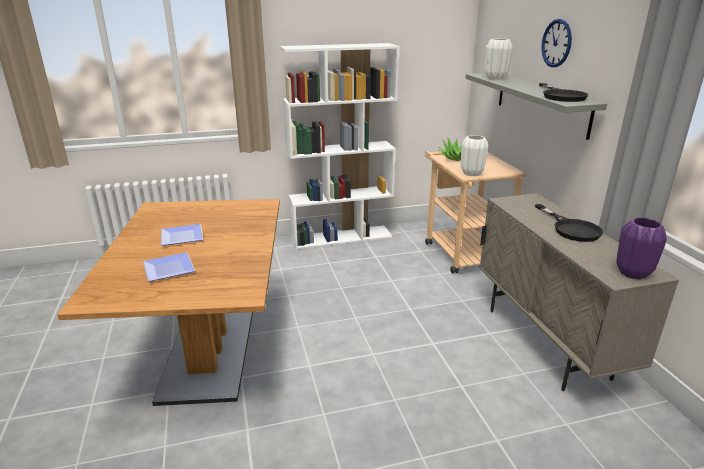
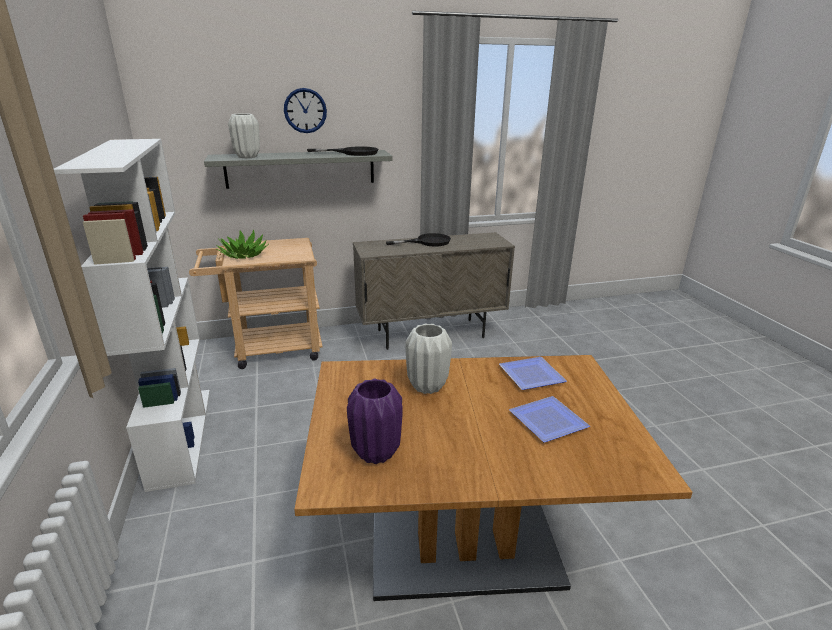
camera: 90 degrees left, 0 degrees up
plate [161,224,203,246] -> plate moved to [499,357,567,390]
white vase [461,135,488,176] -> white vase moved to [405,324,452,394]
purple vase [616,217,667,279] -> purple vase moved to [347,379,403,464]

